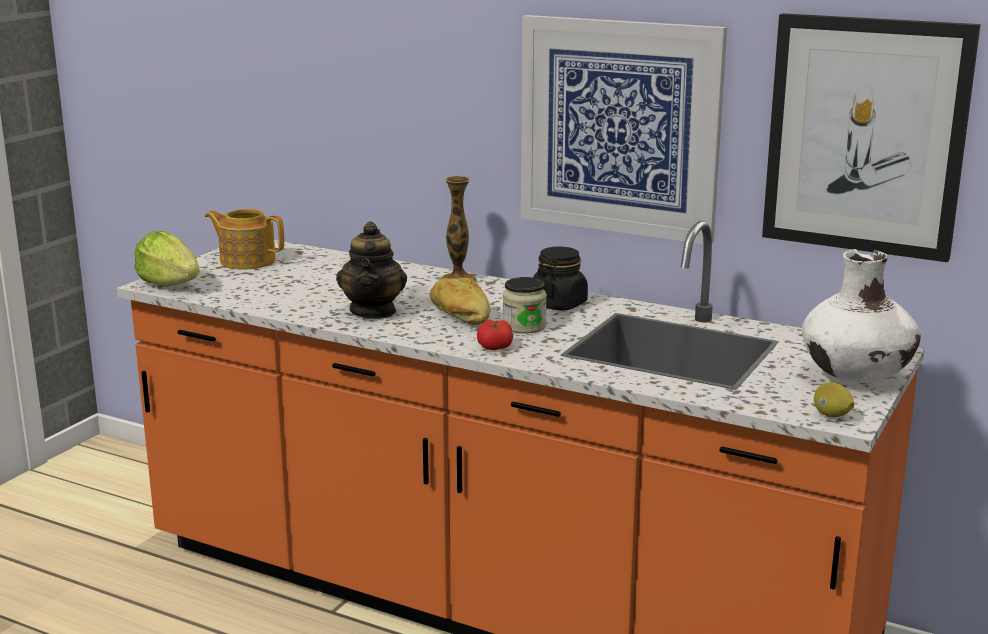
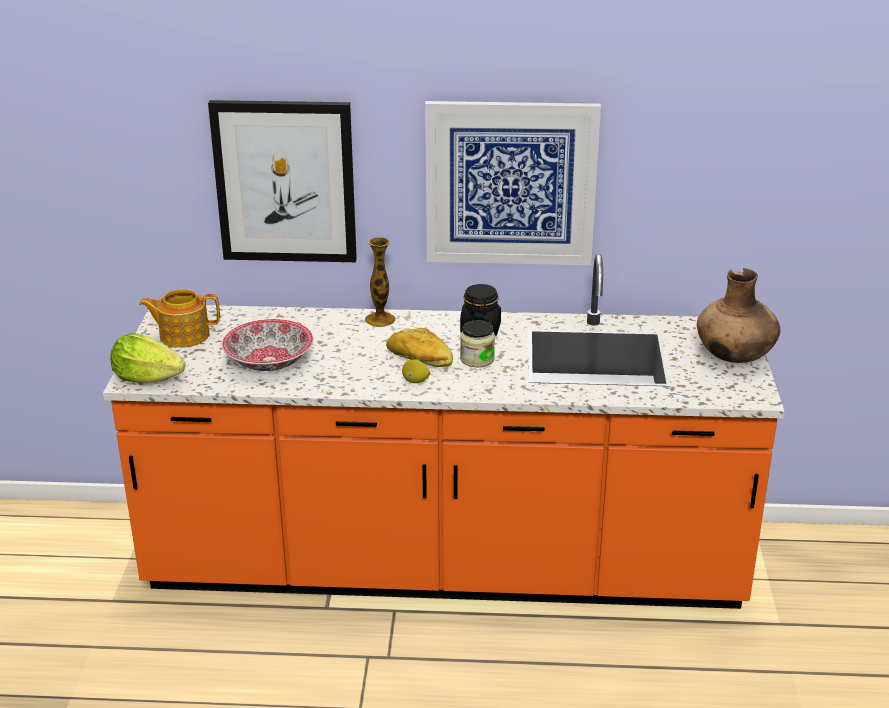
camera: 25 degrees left, 10 degrees up
teapot [336,221,407,319] -> none
tomato [477,319,513,350] -> none
picture [762,13,981,262] -> picture moved to [208,100,357,262]
white vase [802,249,921,383] -> brown vase [697,268,780,363]
lemon [814,382,854,417] -> lemon moved to [402,359,430,383]
none -> bowl [222,319,313,371]

